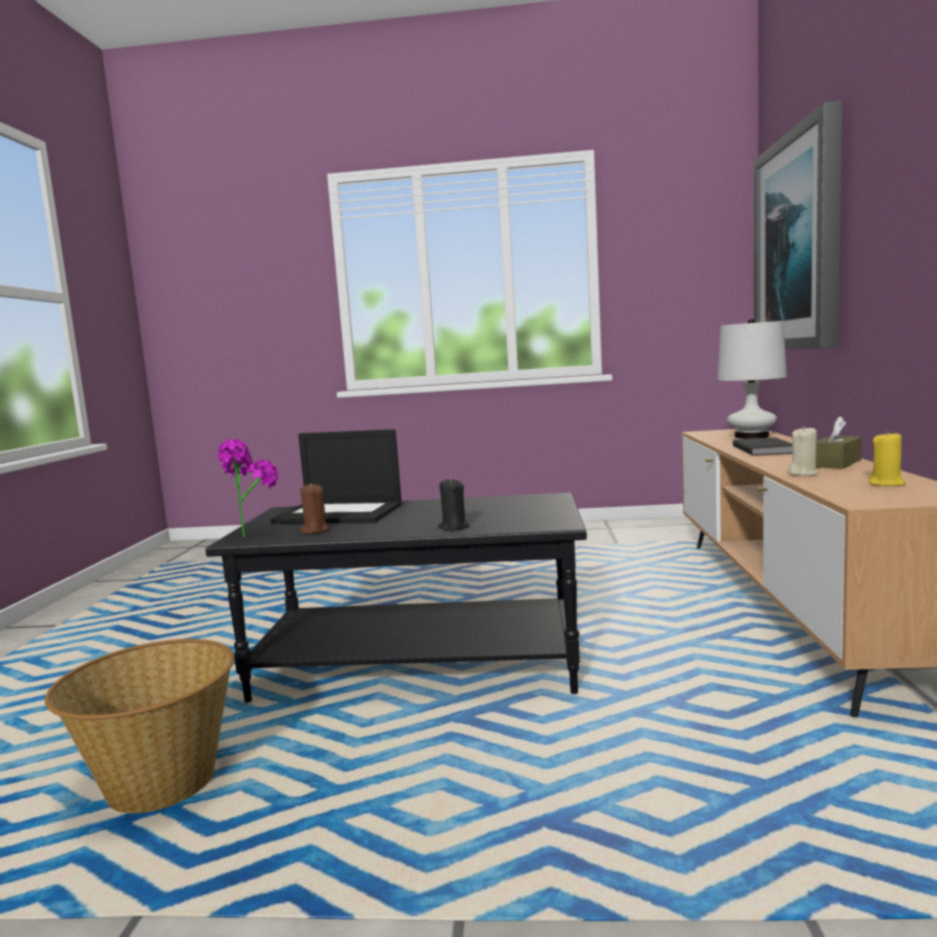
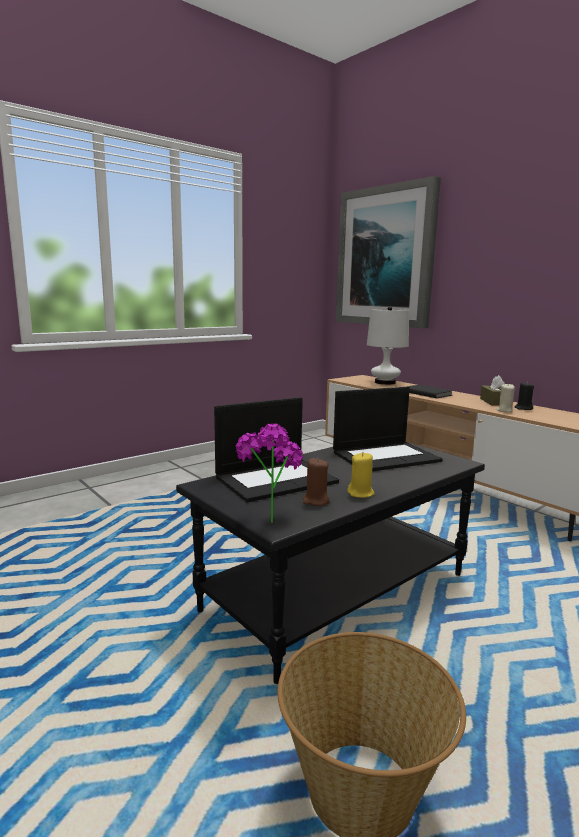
camera: 45 degrees left, 5 degrees up
black candle [438,478,469,531] -> black candle moved to [515,382,534,410]
yellow candle [869,431,906,486] -> yellow candle moved to [347,452,375,498]
none -> laptop [333,387,442,471]

